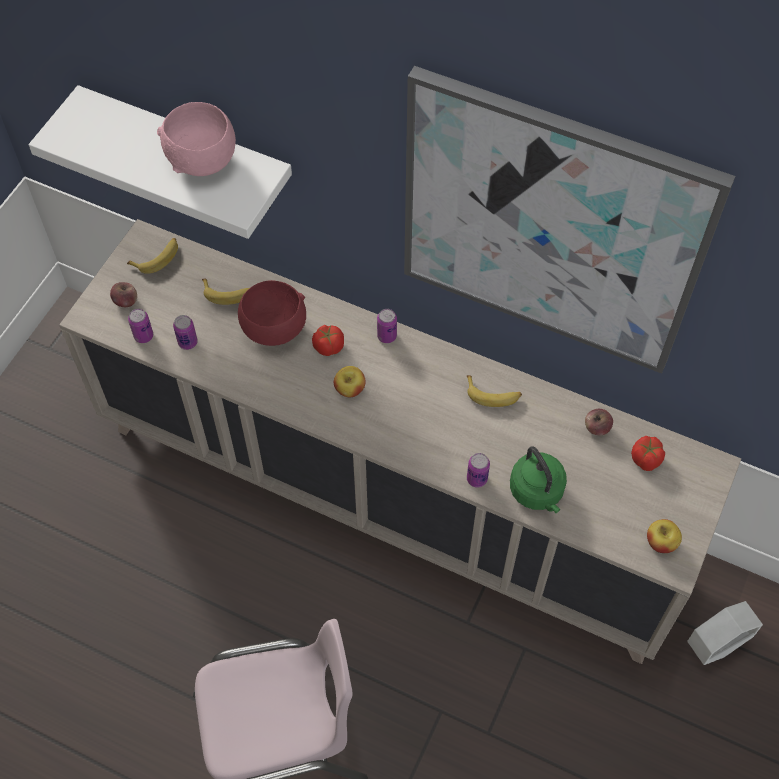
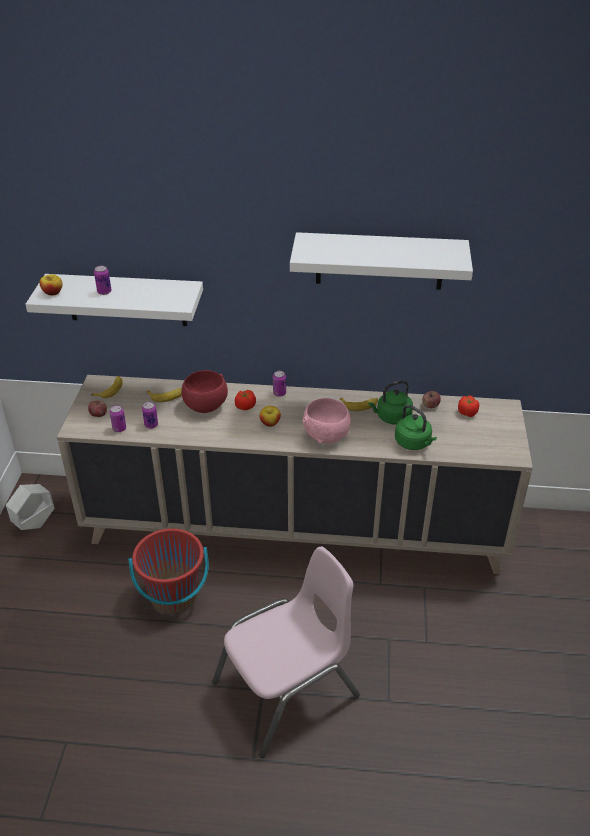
camera: 20 degrees left, 20 degrees down
pink bowl [157,102,236,176] -> pink bowl moved to [303,398,351,443]
picture [404,66,735,374] -> white shelf [290,232,473,290]
can [467,453,490,488] -> can moved to [94,266,111,295]
apple [647,519,682,553] -> apple moved to [39,274,62,296]
white planter [687,601,763,665] -> white planter moved to [6,484,54,530]
none -> red bucket [129,528,209,614]
none -> green kettle [369,380,413,425]

